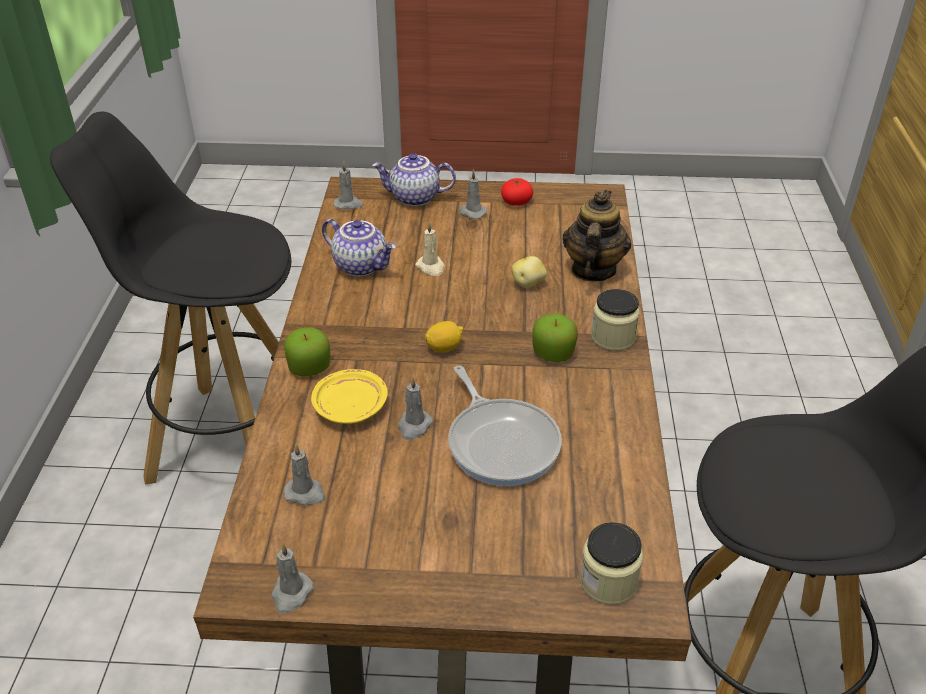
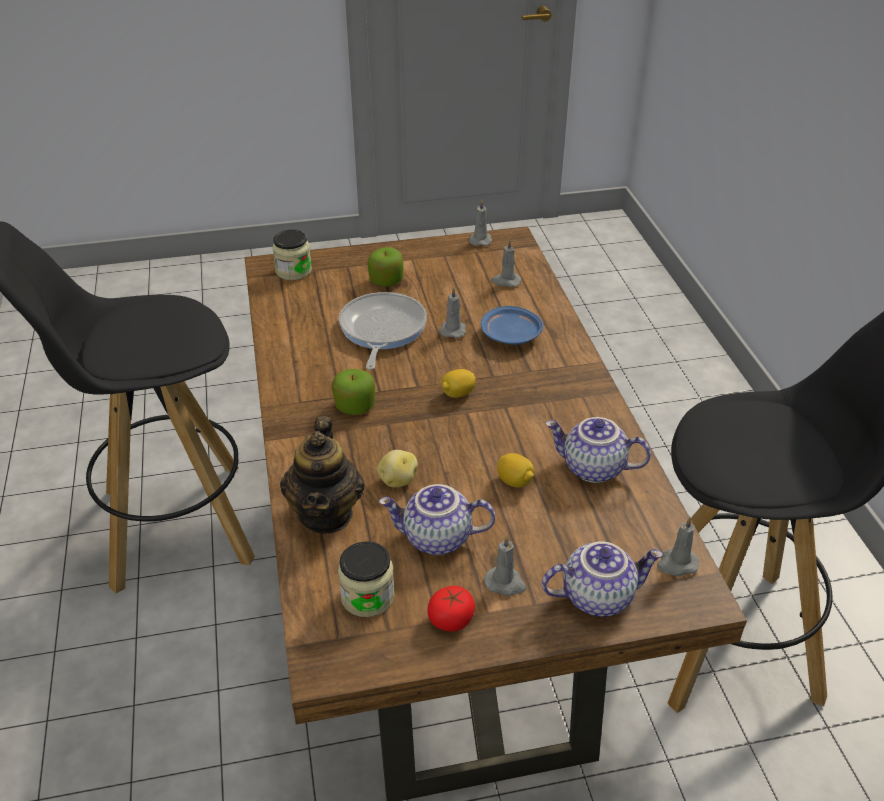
camera: 165 degrees right, 0 degrees up
apple [284,328,330,376] -> apple moved to [368,247,403,287]
yellow plate [311,369,388,424] -> blue plate [481,306,543,345]
beige candle [416,222,445,276] -> lemon [497,453,534,488]
frying pan [448,365,562,486] -> frying pan turned 45 degrees clockwise [339,292,427,370]
jar [591,289,640,351] -> jar moved to [338,541,395,617]
none -> teapot [379,484,495,555]

